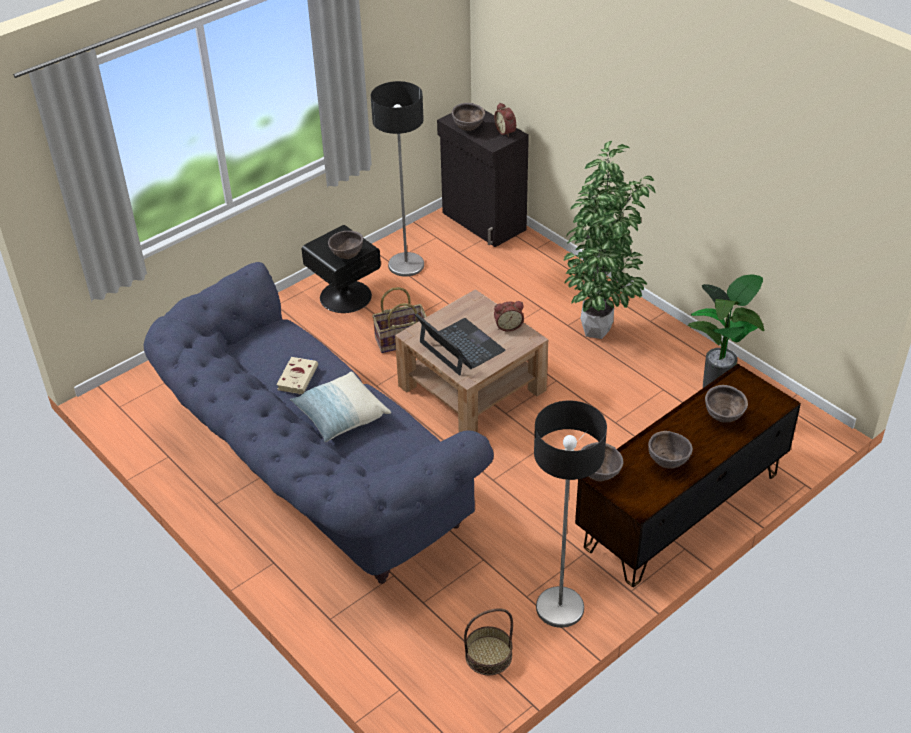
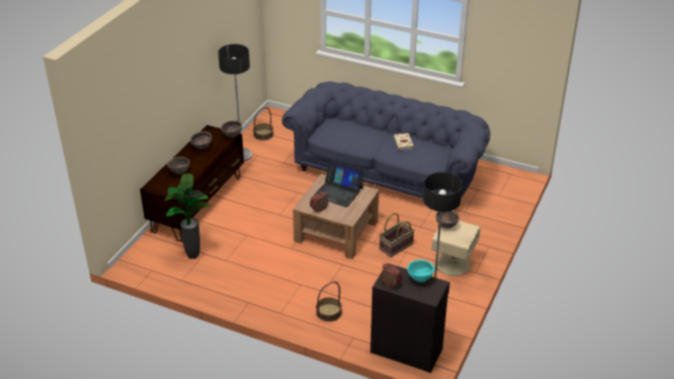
camera: 155 degrees right, 5 degrees down
pillow [290,371,391,442] -> none
black nightstand [302,225,381,313] -> beige nightstand [432,221,481,276]
brown bowl [452,103,485,131] -> turquoise bowl [407,260,435,282]
potted plant [562,141,656,339] -> none
none -> basket [316,282,342,322]

